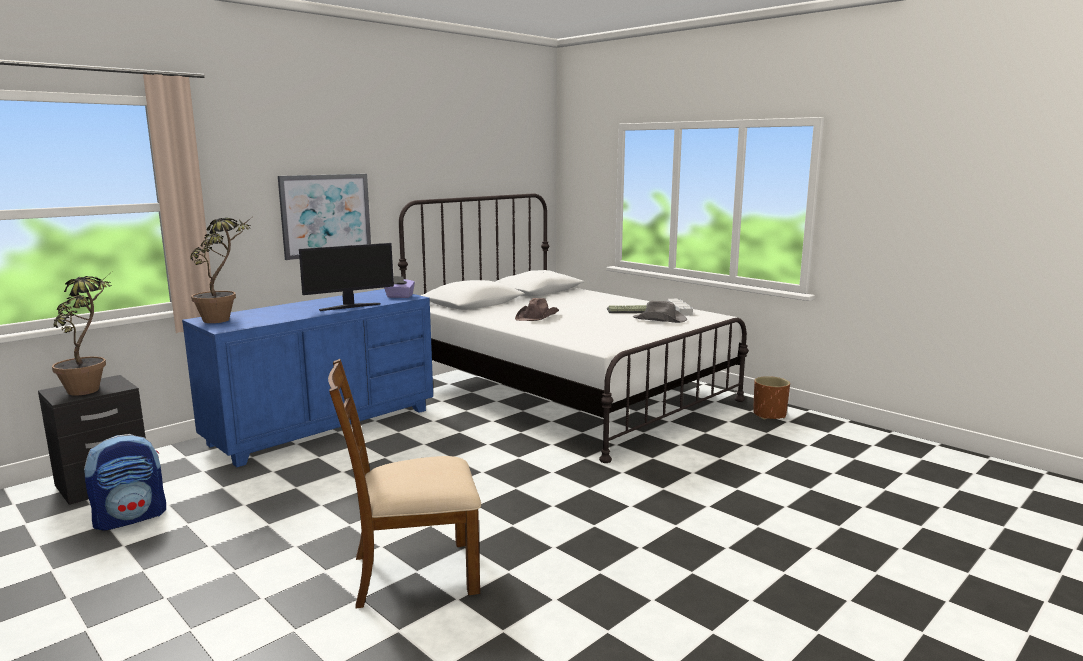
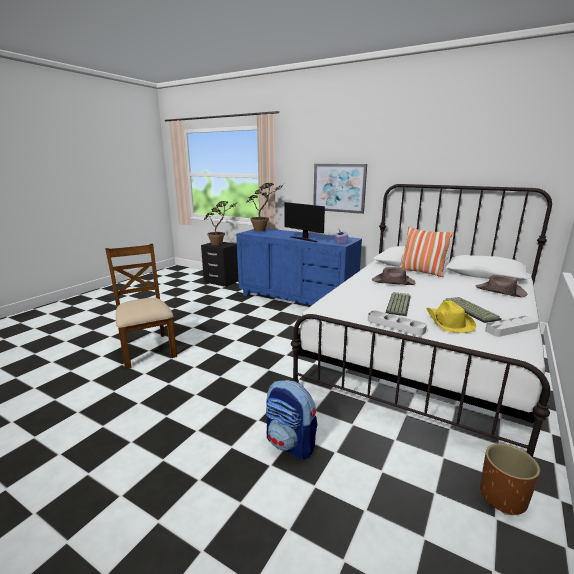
camera: 75 degrees right, 5 degrees up
backpack [84,434,166,530] -> backpack moved to [266,380,317,460]
grey hat [633,301,687,323] -> yellow hat [427,300,476,333]
none -> grey tray [368,310,427,336]
none -> keyboard [386,292,411,316]
none -> pillow [399,227,454,277]
none -> brown hat [476,275,527,297]

